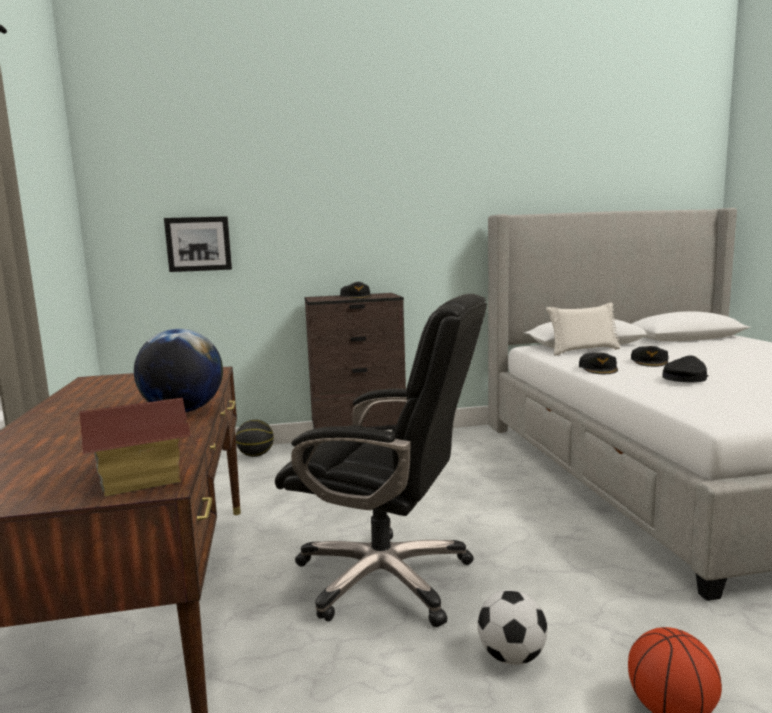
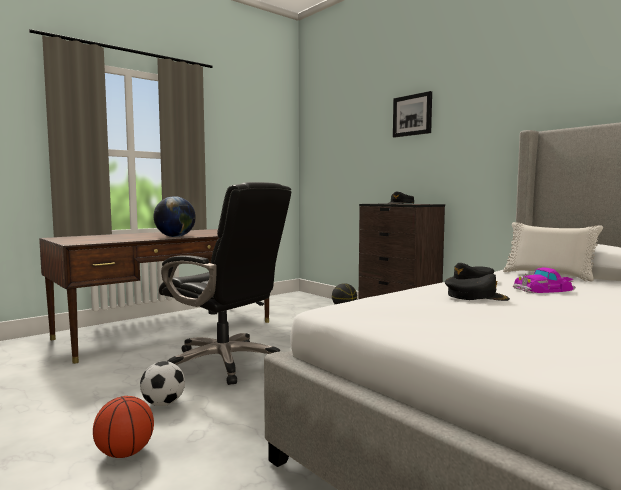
camera: 60 degrees right, 5 degrees down
toy house [79,398,191,497] -> none
picture [164,216,232,272] -> picture moved to [393,91,432,137]
black office chair [275,294,487,627] -> black office chair turned 45 degrees counterclockwise [159,182,291,385]
black cap [631,346,669,367] -> toy car [513,267,576,293]

